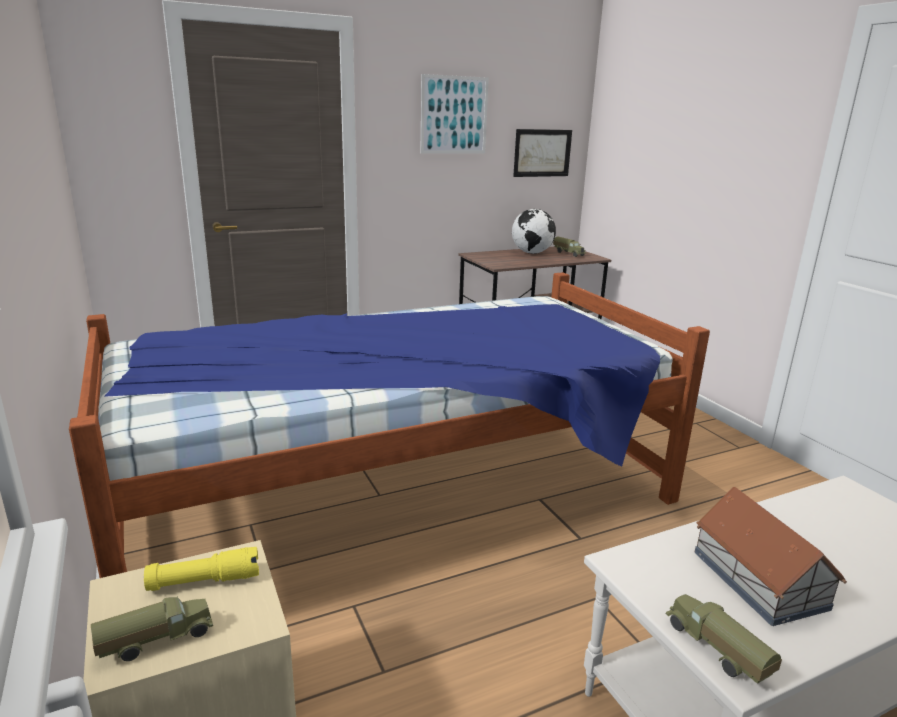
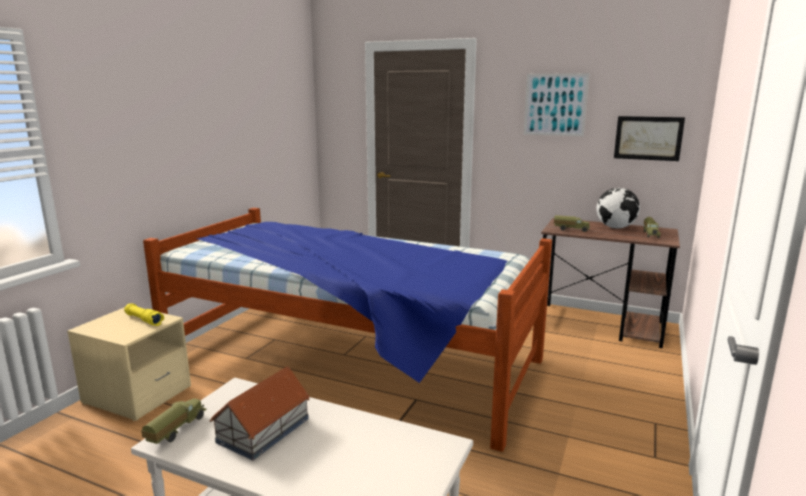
camera: 50 degrees right, 5 degrees down
toy truck [91,596,213,661] -> toy truck moved to [554,215,590,232]

